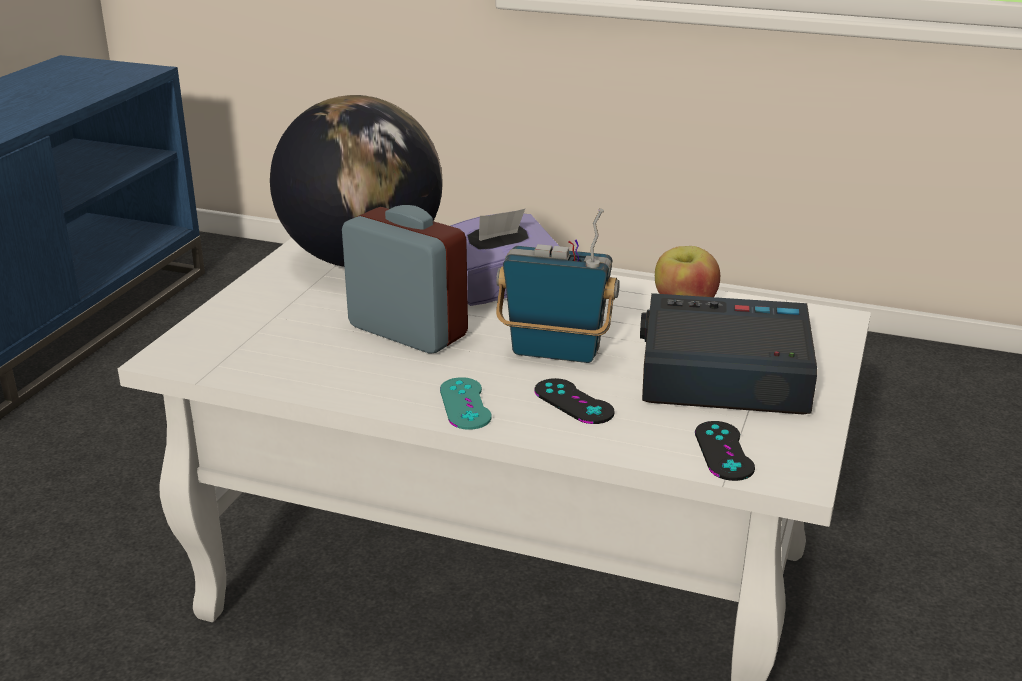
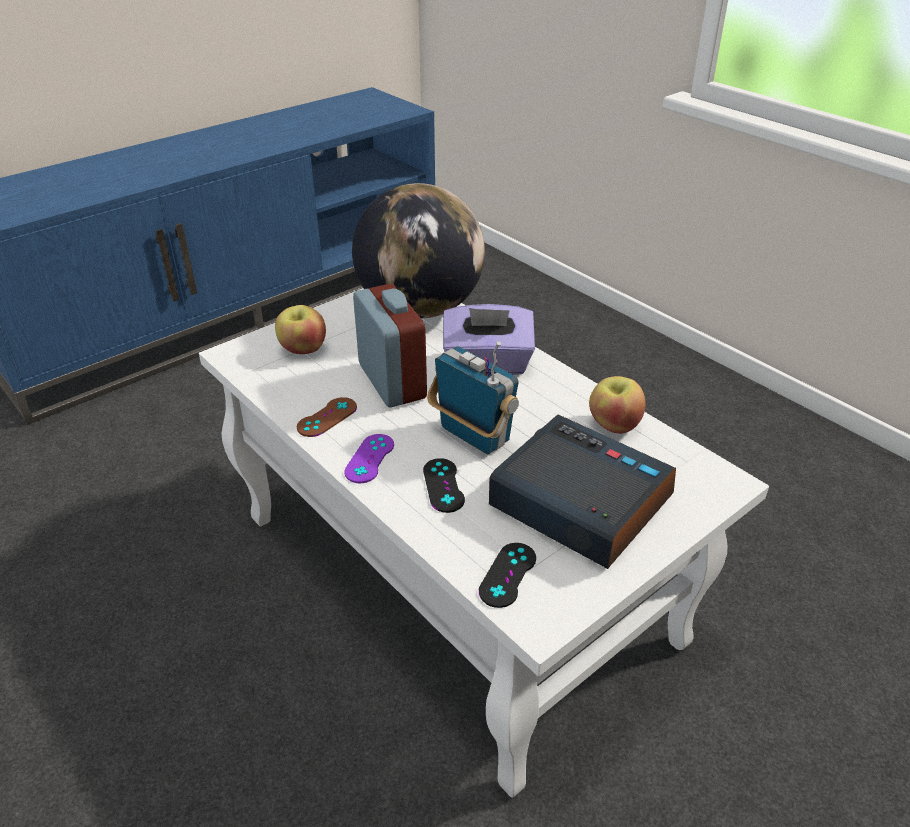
camera: 30 degrees right, 10 degrees up
turquoise game controller [440,377,491,430] -> purple game controller [344,434,394,483]
none -> apple [275,305,326,354]
none -> brown game controller [297,397,357,437]

